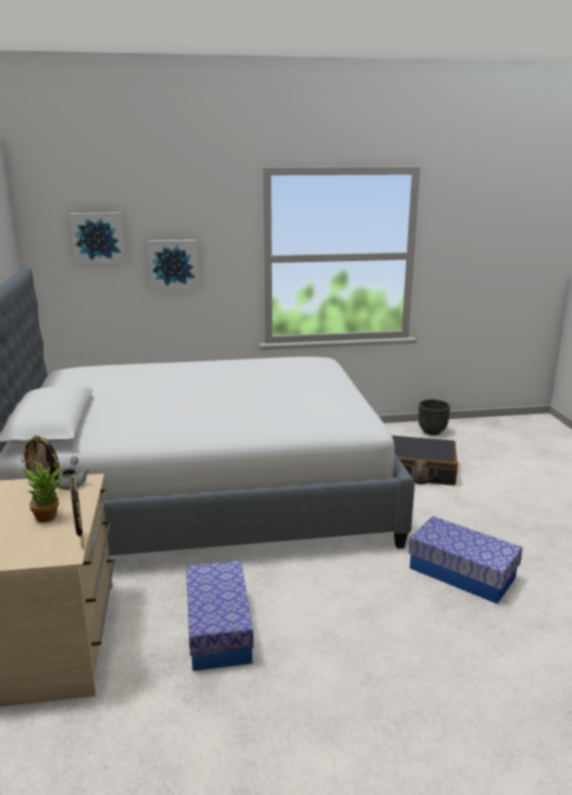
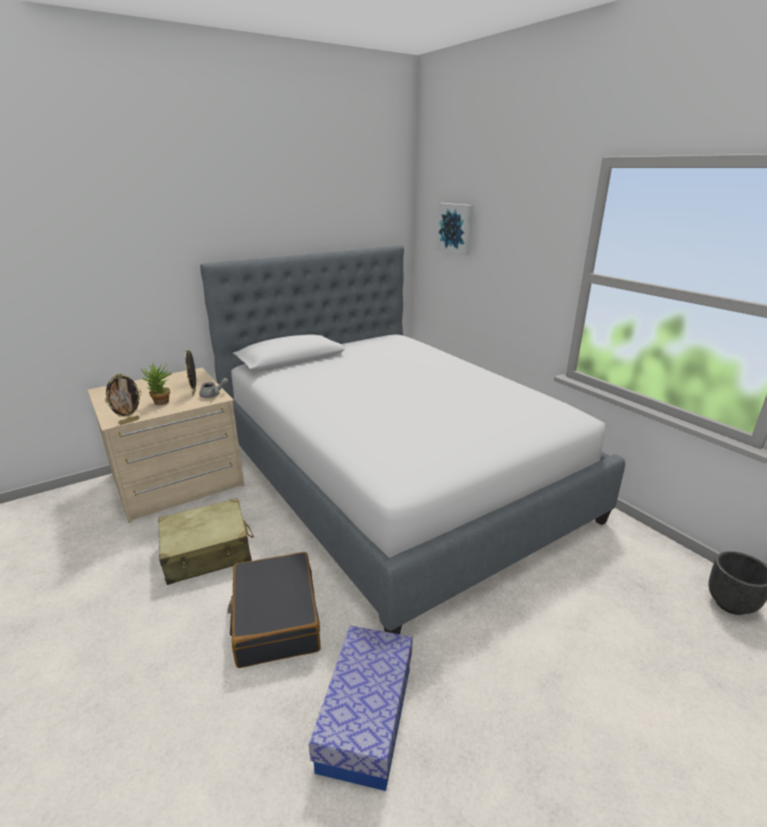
camera: 65 degrees right, 5 degrees up
picture [148,240,199,290] -> none
storage box [186,561,254,671] -> beige suitcase [158,498,254,585]
black suitcase [392,435,458,485] -> black suitcase moved to [228,552,321,668]

